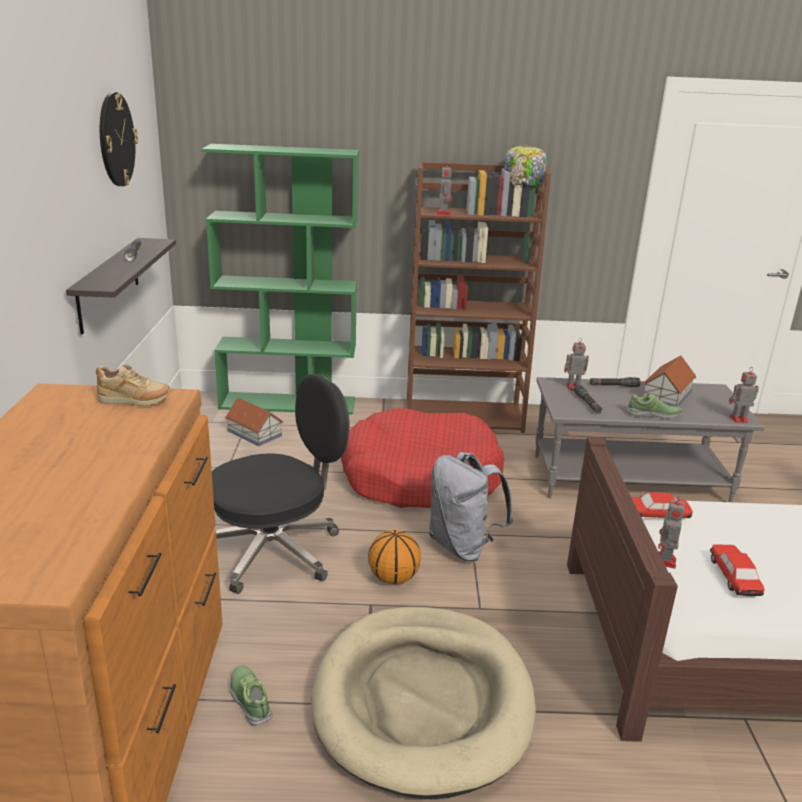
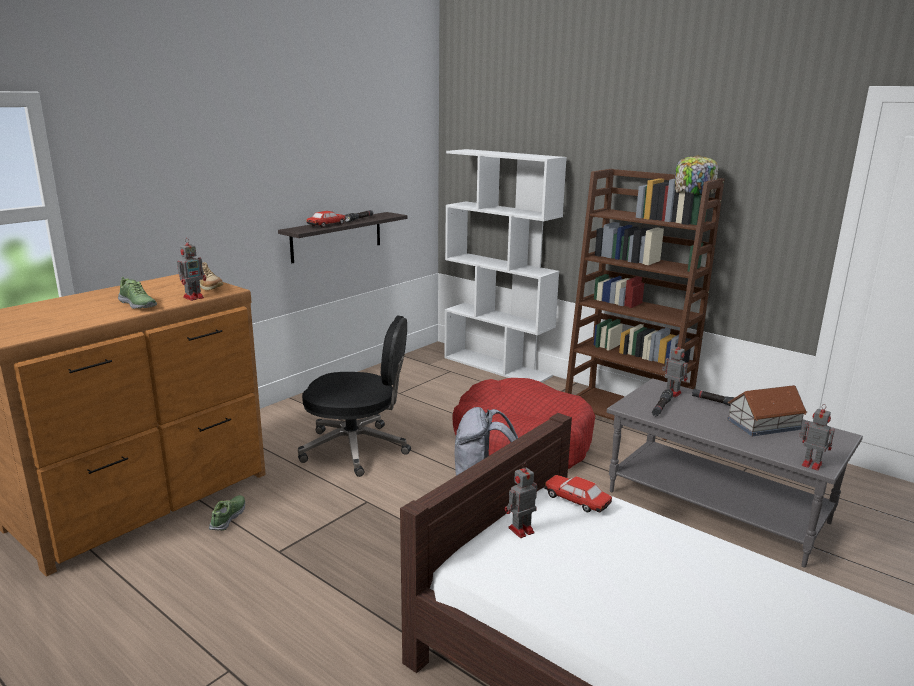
camera: 40 degrees right, 5 degrees down
wall clock [100,92,138,186] -> none
green bookcase [201,144,359,415] -> white bookcase [444,149,567,383]
toy house [225,398,284,446] -> none
beige dog bed [312,607,536,799] -> none
basketball [368,530,421,584] -> none
toy robot [437,166,451,215] -> toy robot moved to [177,238,206,301]
shoe [627,393,682,419] -> shoe moved to [118,277,157,309]
toy car [710,544,765,596] -> toy car moved to [306,211,346,228]

